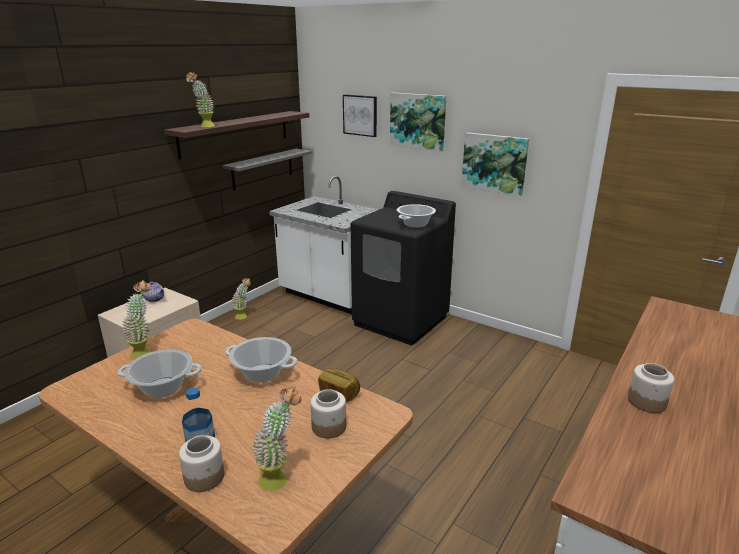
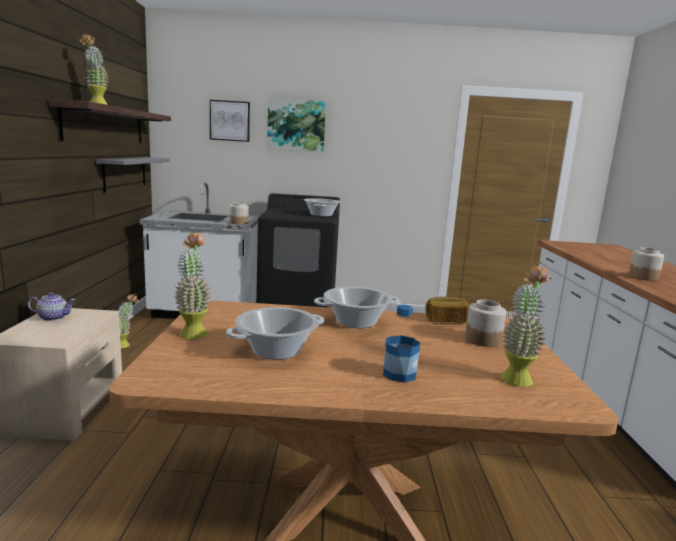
camera: 35 degrees left, 10 degrees down
jar [179,435,224,492] -> jar moved to [230,202,249,224]
picture [461,132,529,196] -> none

